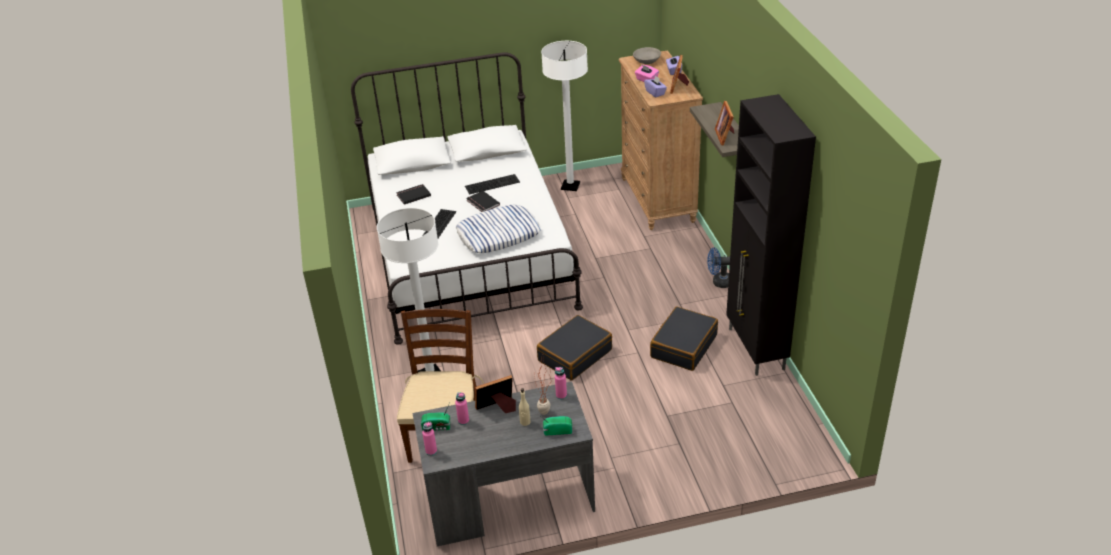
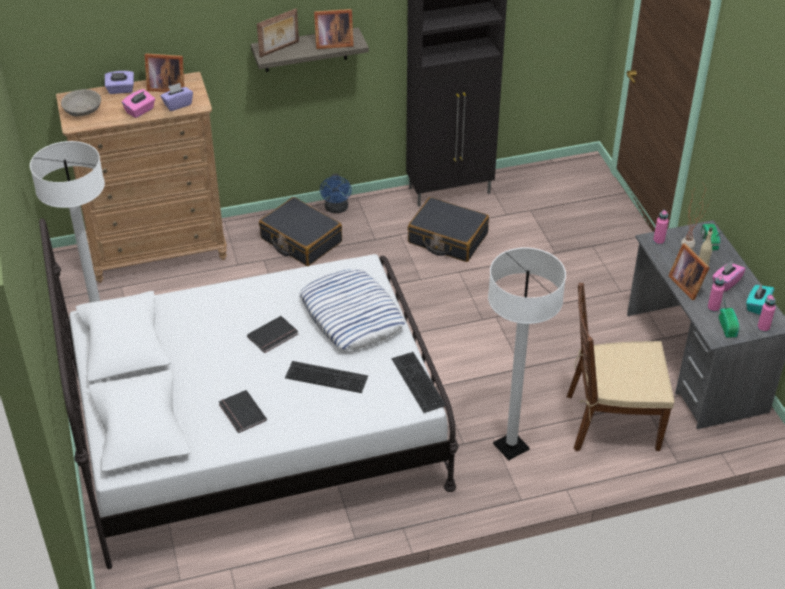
camera: 95 degrees left, 5 degrees up
keyboard [465,174,520,195] -> keyboard moved to [392,352,446,413]
black suitcase [537,315,612,380] -> black suitcase moved to [259,197,342,266]
none -> picture frame [257,8,299,57]
none -> pink tissue box [712,261,746,291]
none -> turquoise tissue box [746,283,774,315]

